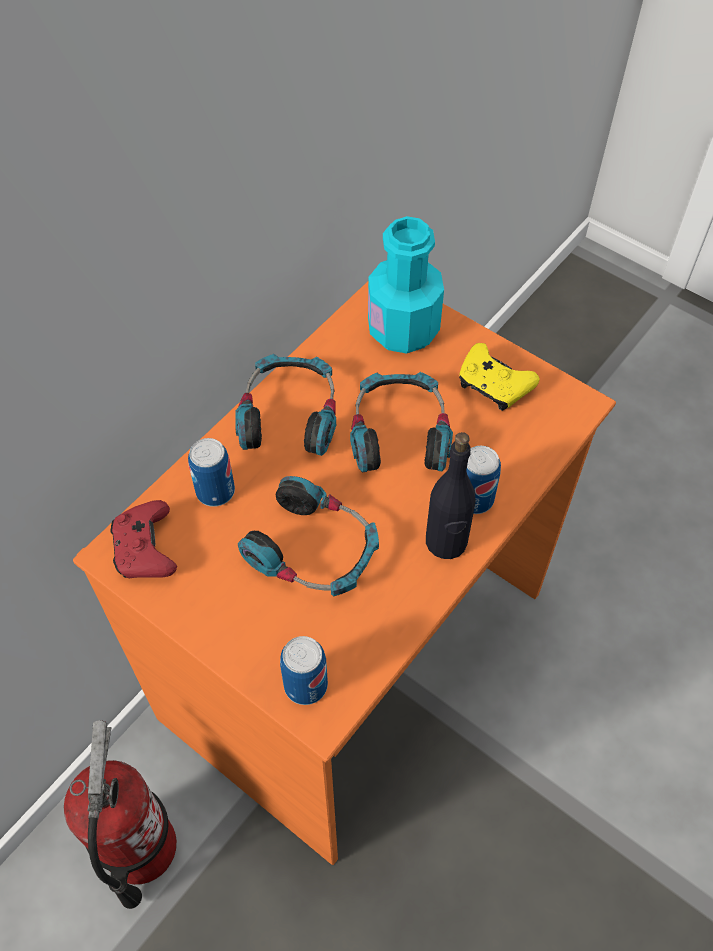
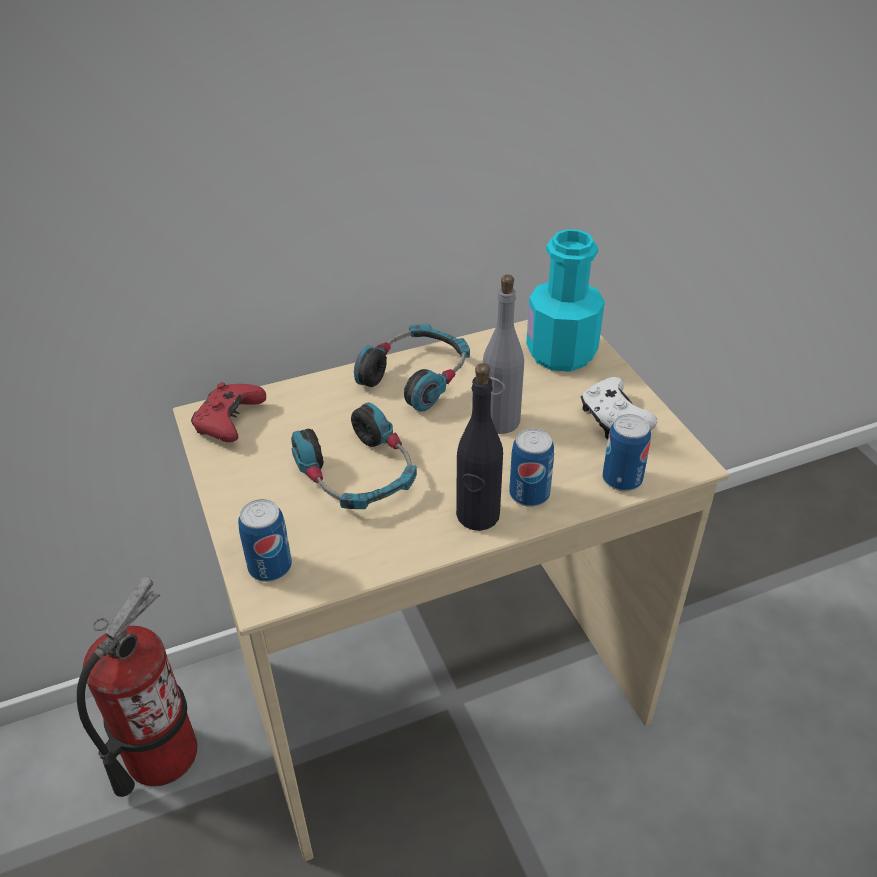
camera: 30 degrees right, 15 degrees down
orange desk [73,281,616,865] -> beige desk [173,320,729,861]
can [188,438,235,507] -> can moved to [602,414,651,491]
headphones [350,372,453,473] -> grey bottle [483,275,524,434]
yellow game controller [459,343,540,411] -> white game controller [581,377,657,440]

